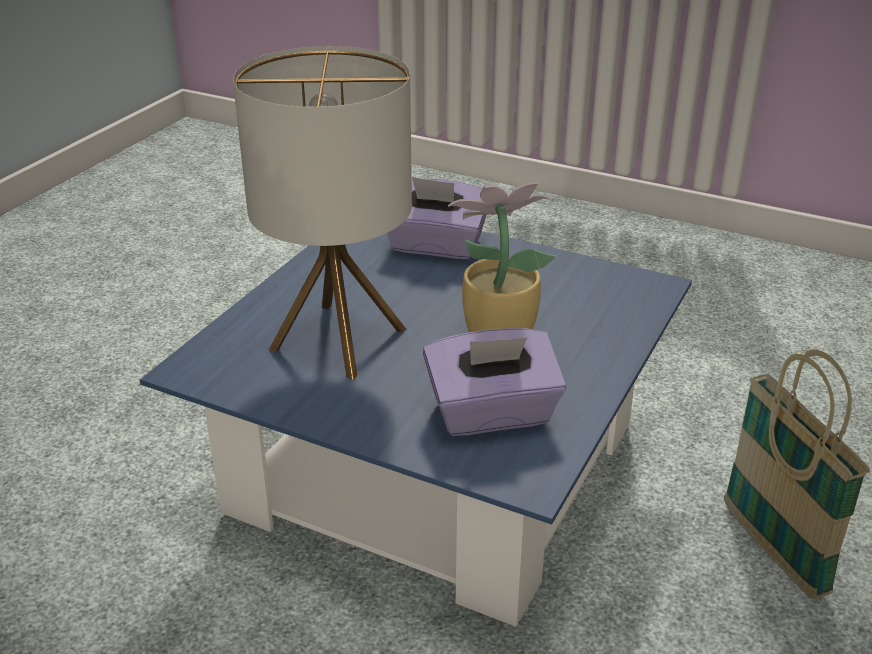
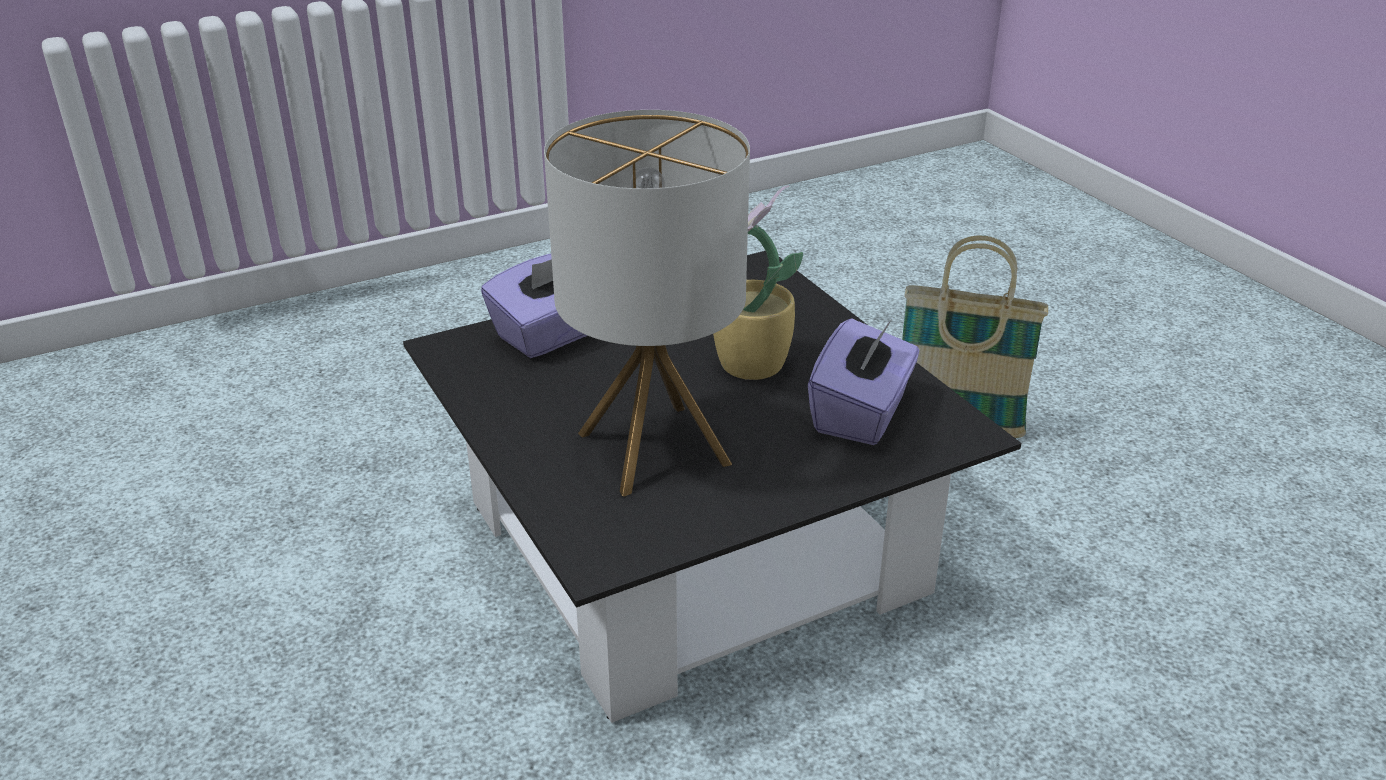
camera: 55 degrees left, 0 degrees up
blue coffee table [140,231,692,627] -> black coffee table [403,251,1021,723]

